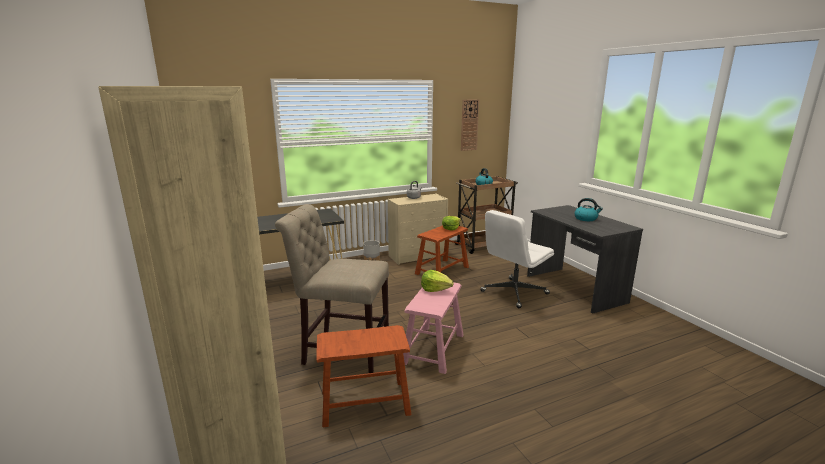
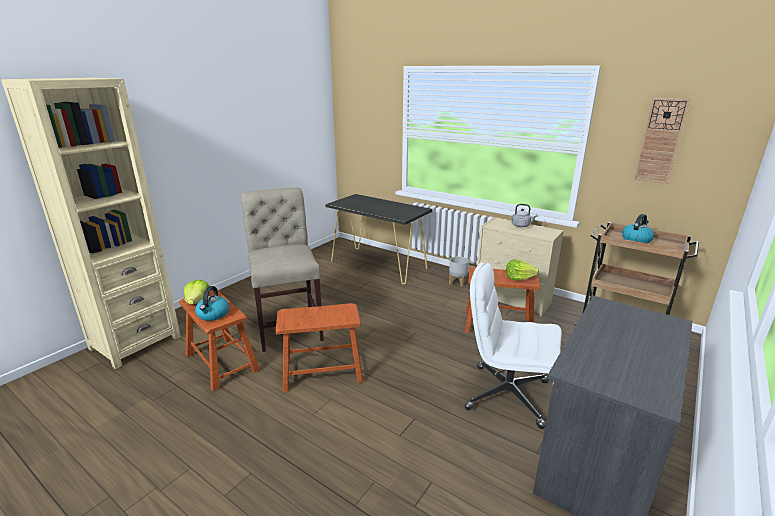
camera: 60 degrees right, 5 degrees up
pink stool [403,283,464,374] -> brown stool [276,303,363,392]
lettuce [421,270,454,292] -> lettuce moved to [184,280,210,304]
kettle [574,198,603,221] -> kettle moved to [195,286,229,321]

